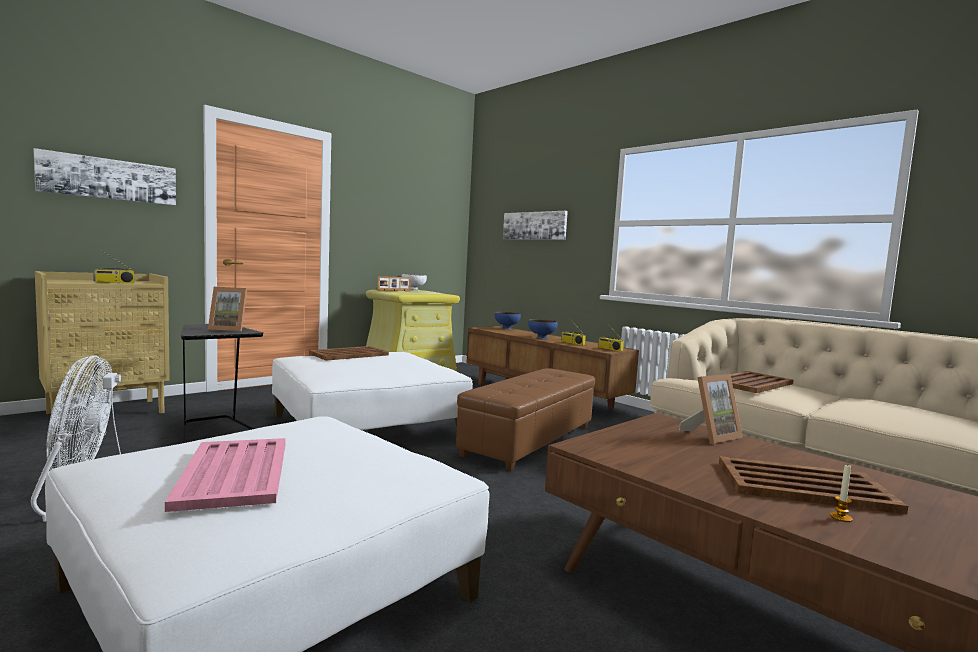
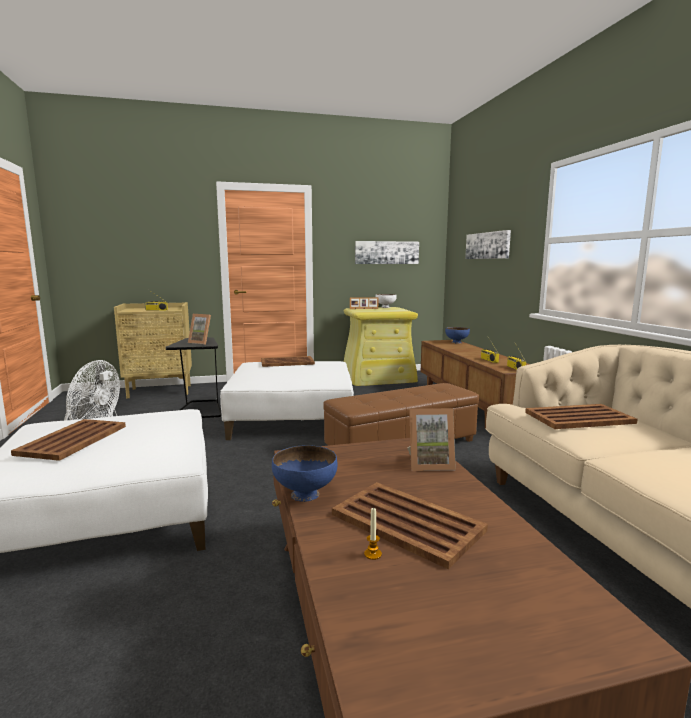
camera: 30 degrees right, 5 degrees up
picture [33,148,176,205] -> picture moved to [355,241,419,264]
pink tray [165,438,286,512] -> brown tray [11,419,126,461]
blue bowl [528,319,558,339] -> blue bowl moved to [272,445,338,502]

